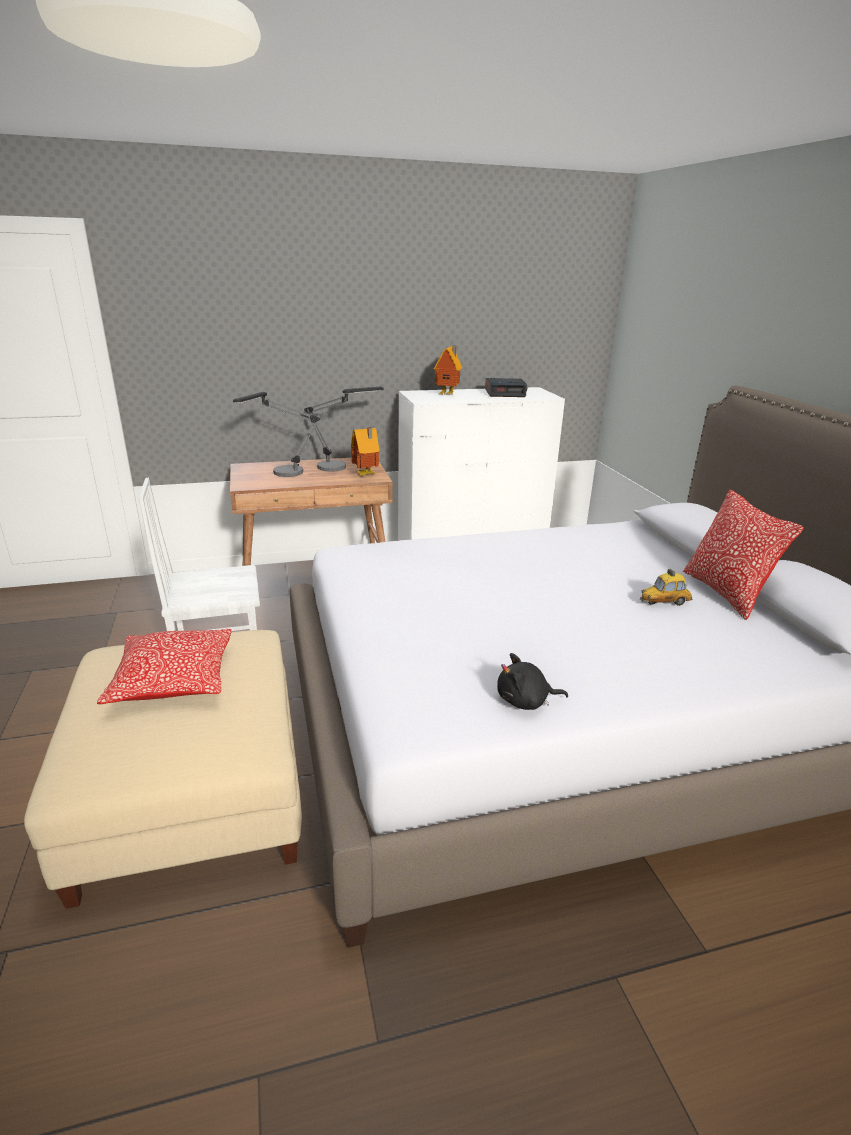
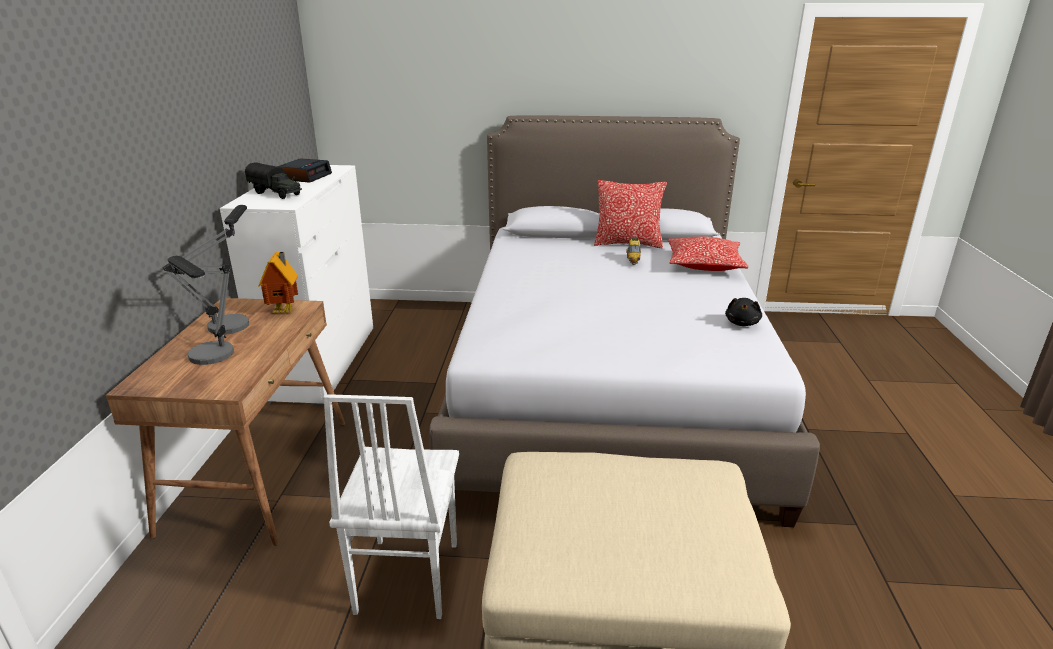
camera: 70 degrees left, 0 degrees up
pillow [97,629,232,704] -> pillow moved to [668,236,748,271]
toy house [434,345,462,395] -> toy truck [245,162,302,199]

